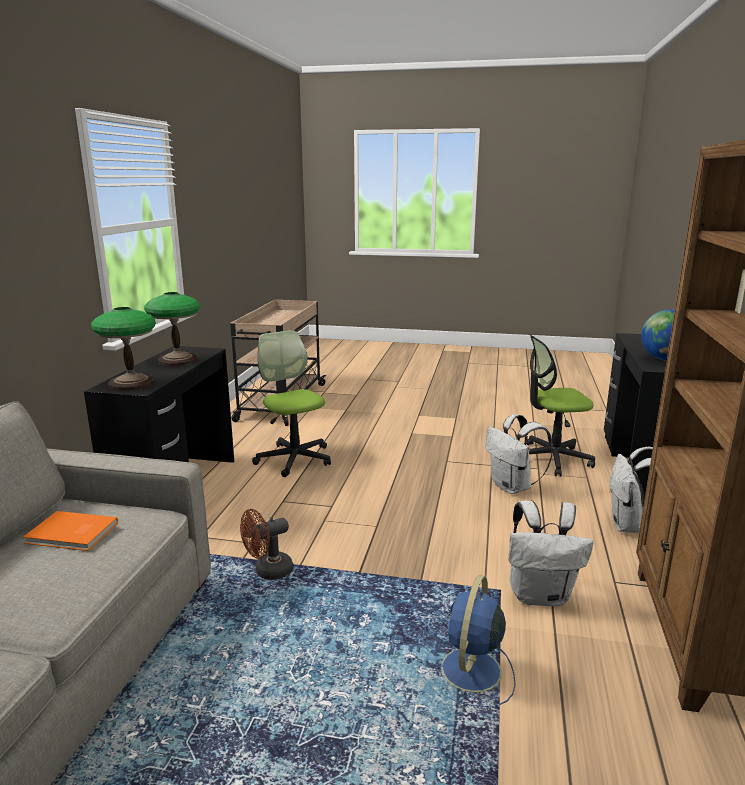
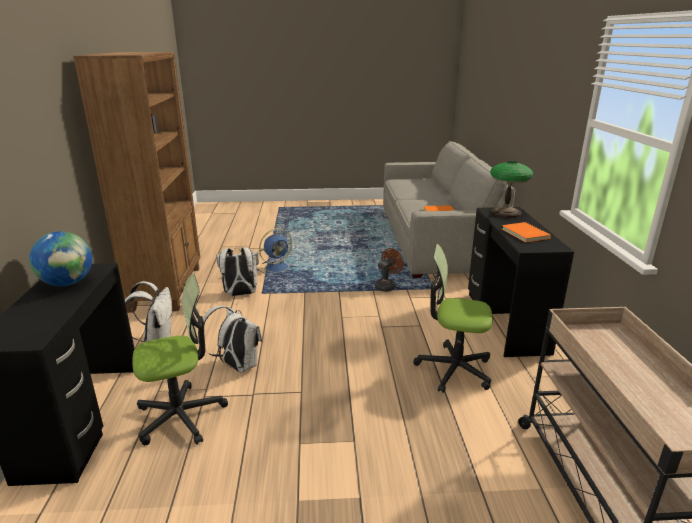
camera: 165 degrees right, 5 degrees up
table lamp [144,292,200,366] -> orange book [502,222,551,243]
office chair [252,330,331,477] -> office chair turned 150 degrees clockwise [414,244,492,393]
blue fan [432,575,516,707] -> blue fan turned 45 degrees clockwise [257,228,293,275]

